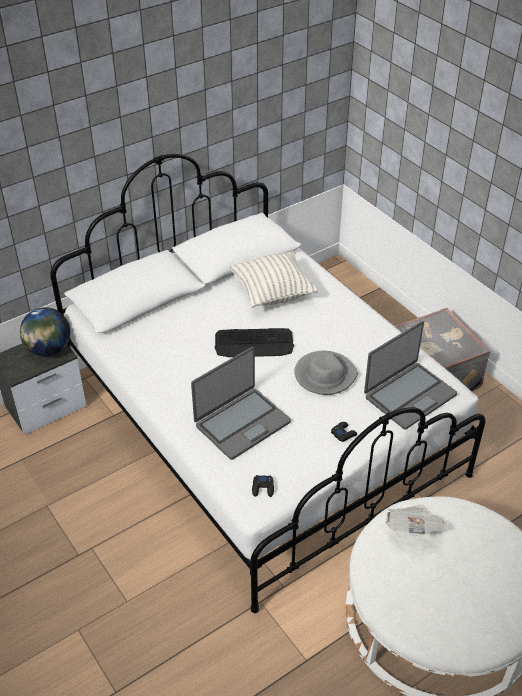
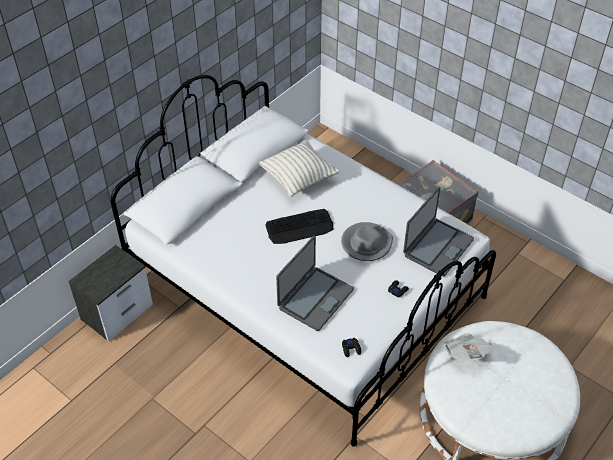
camera: 15 degrees left, 5 degrees up
globe [20,307,70,357] -> none

